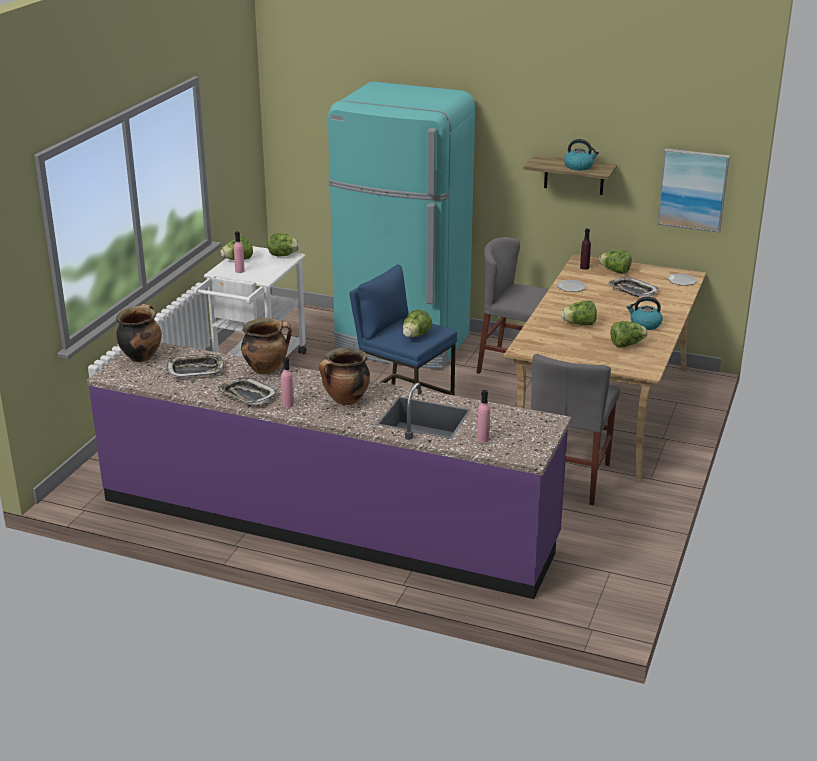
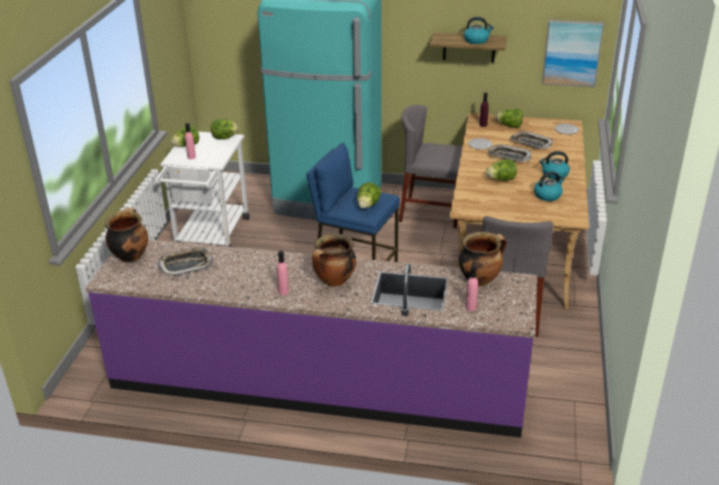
camera: 10 degrees left, 5 degrees up
tray [217,378,278,405] -> tray moved to [488,145,531,162]
cooking pot [241,318,292,375] -> cooking pot moved to [459,232,507,286]
lettuce [610,321,648,347] -> kettle [534,171,565,201]

